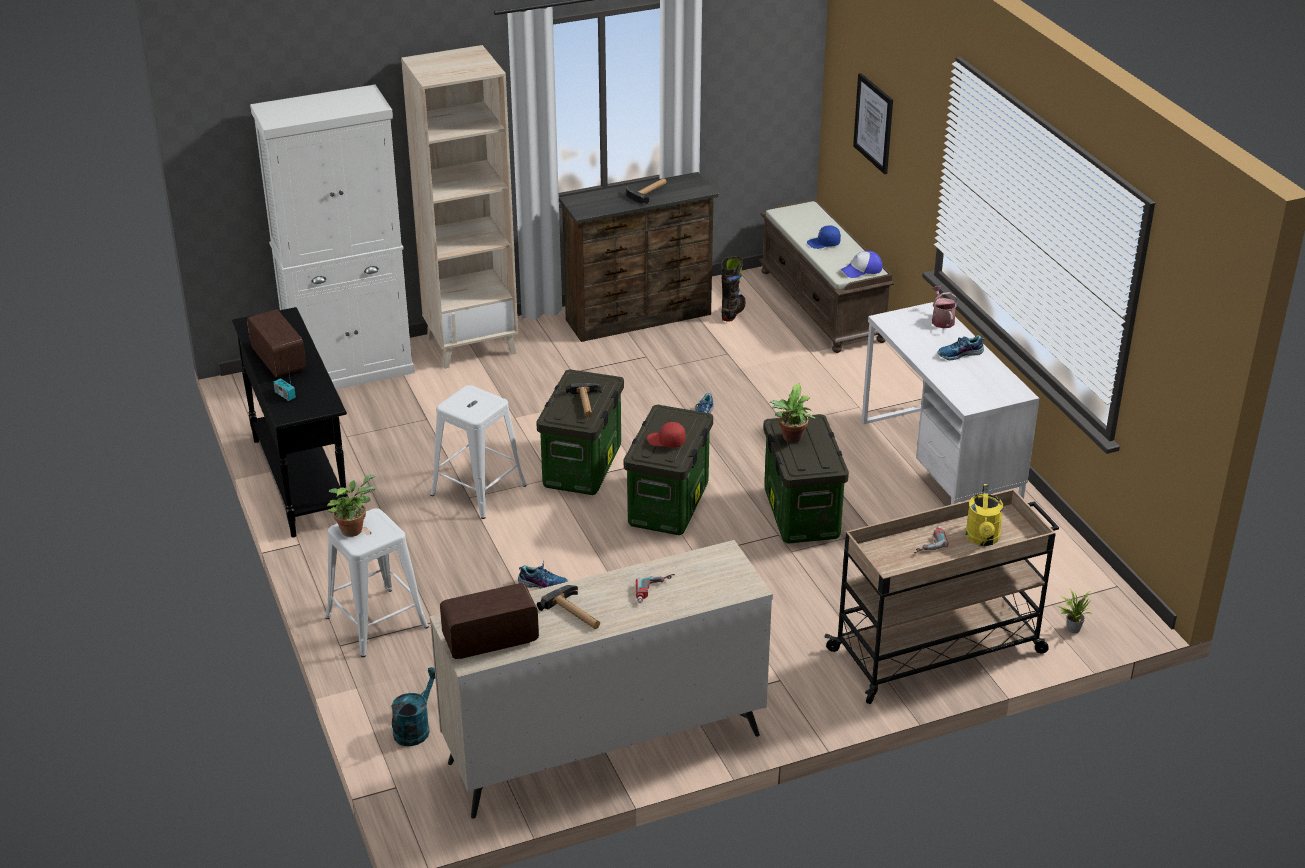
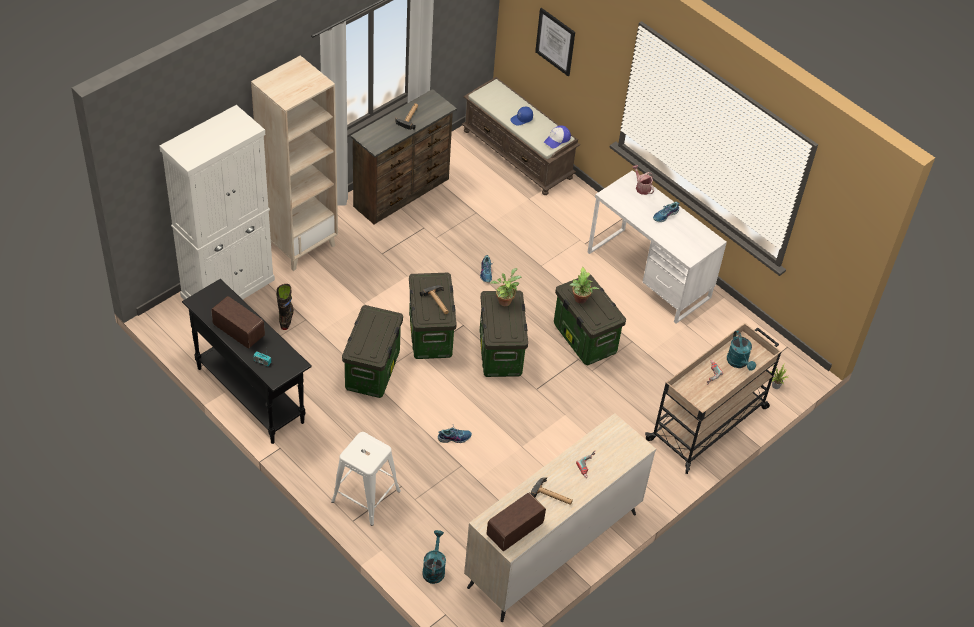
camera: 25 degrees left, 15 degrees up
potted plant [327,475,376,537] -> potted plant moved to [490,268,522,306]
white stool [430,385,527,519] -> storage box [342,305,403,398]
red cap [647,422,686,448] -> none
black boot [721,256,746,322] -> black boot moved to [276,284,294,330]
yellow watering can [966,484,1003,546] -> turquoise watering can [727,331,756,371]

